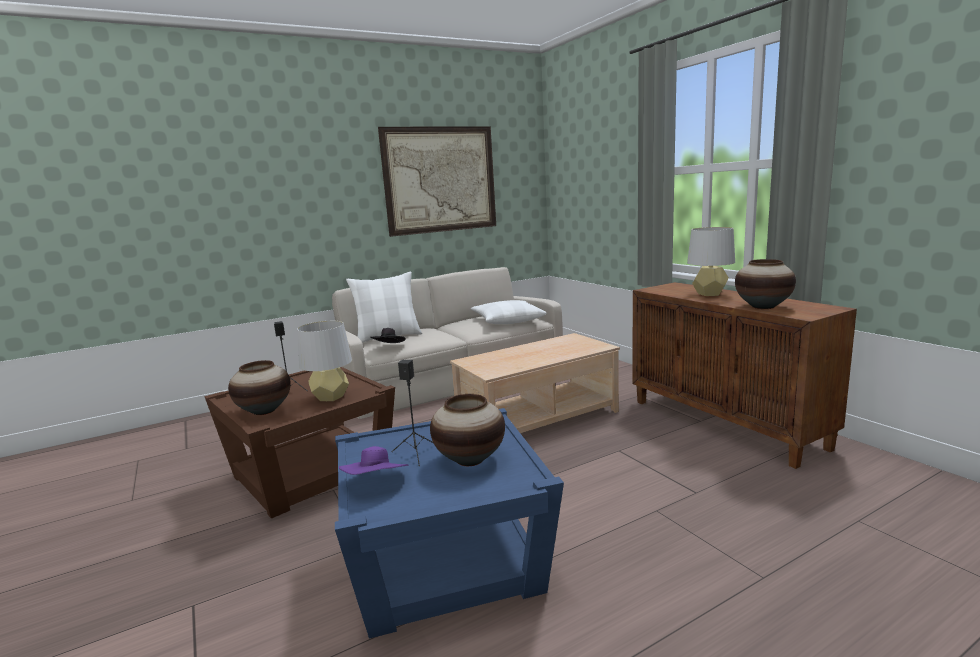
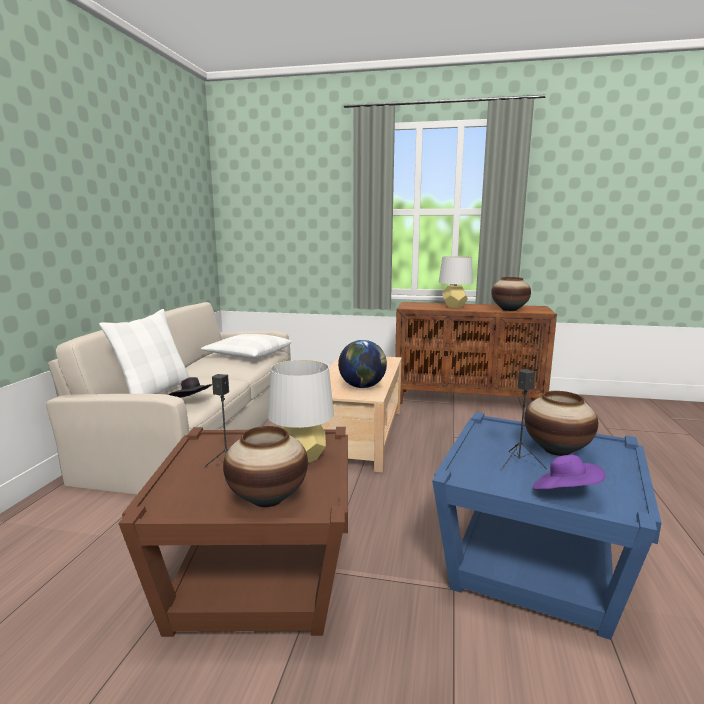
camera: 50 degrees left, 0 degrees up
picture [378,126,496,237] -> none
none -> globe [338,340,387,388]

